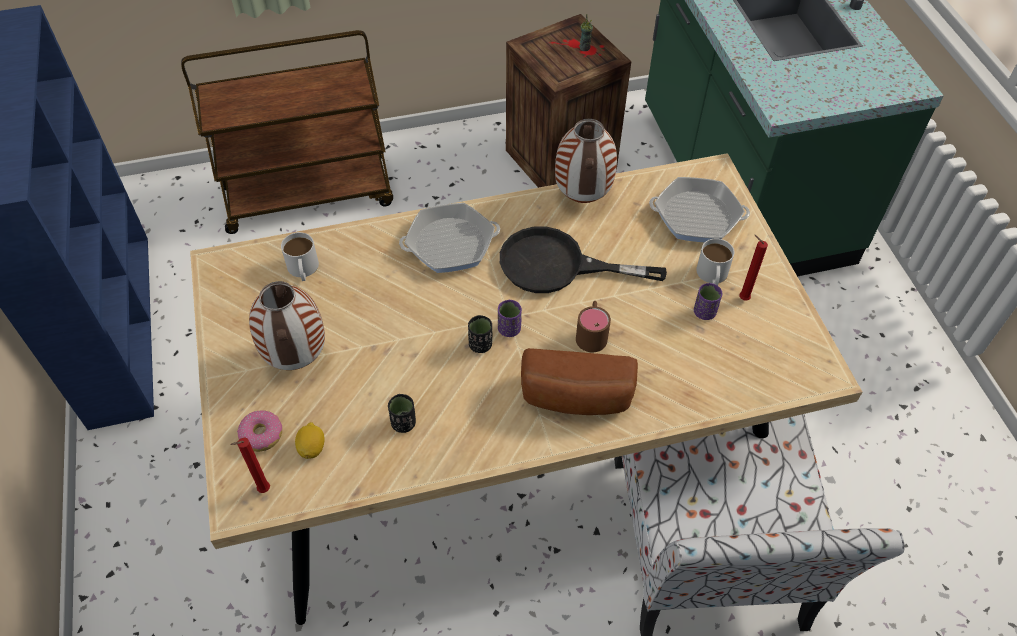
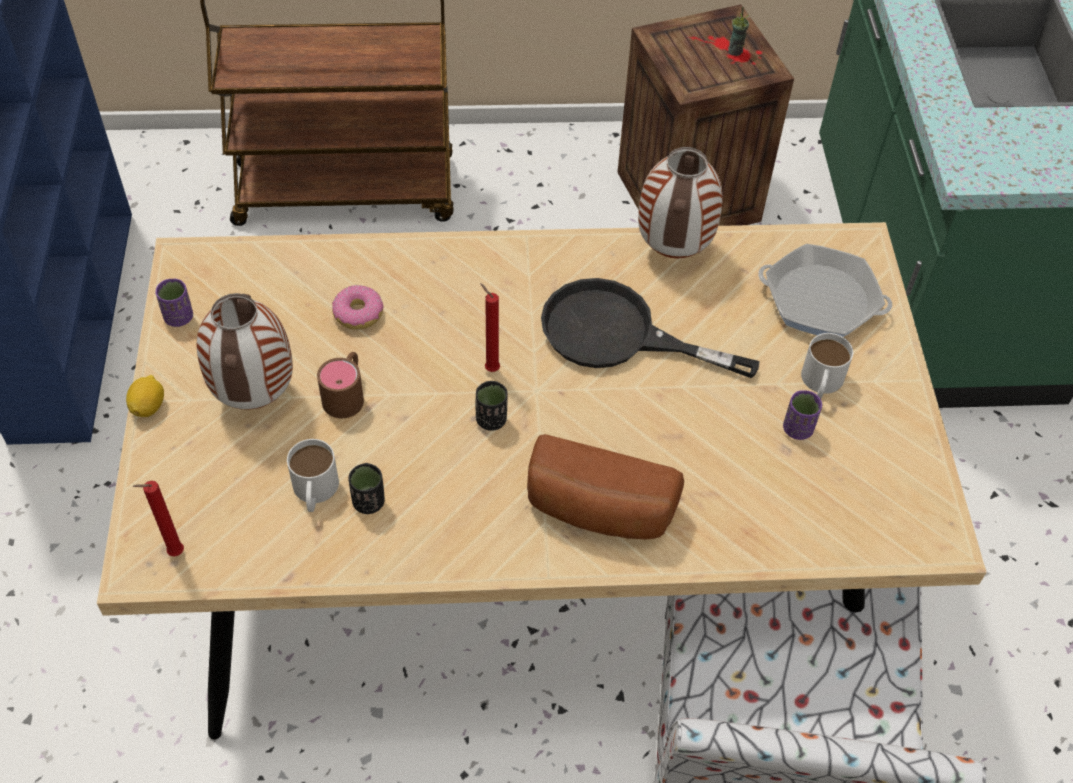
camera: 10 degrees right, 0 degrees up
donut [237,410,282,452] -> donut moved to [332,285,384,330]
white mug [281,232,319,281] -> white mug moved to [287,439,339,512]
lemon [295,422,325,459] -> lemon moved to [126,375,164,417]
frying pan [399,203,500,273] -> none
purple cup [498,300,522,337] -> purple cup moved to [156,279,193,327]
brown mug [576,301,611,352] -> brown mug moved to [317,352,364,418]
red candle [739,235,768,301] -> red candle moved to [480,283,500,372]

